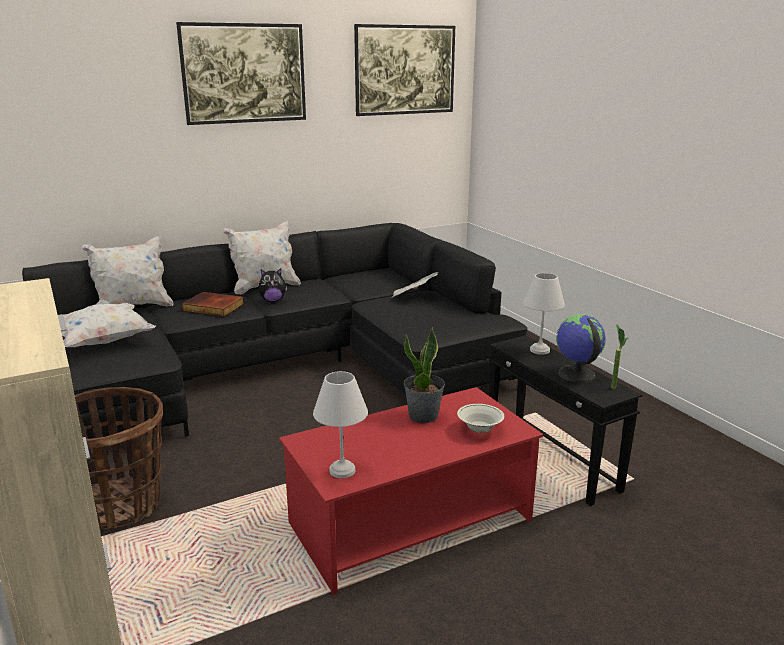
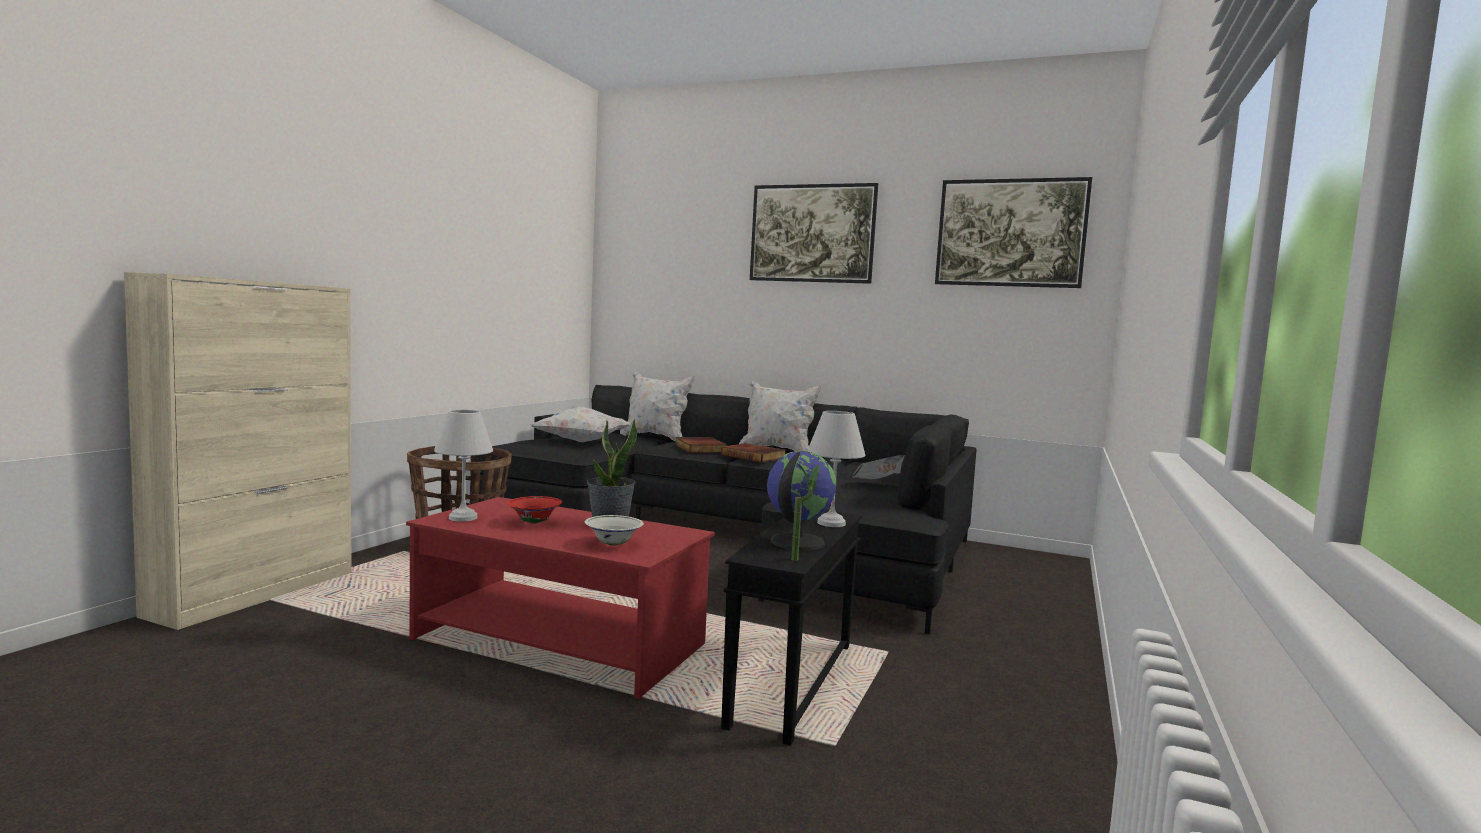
camera: 50 degrees right, 15 degrees down
plush toy [259,268,287,302] -> book [721,443,786,462]
none -> red bowl [507,496,562,524]

